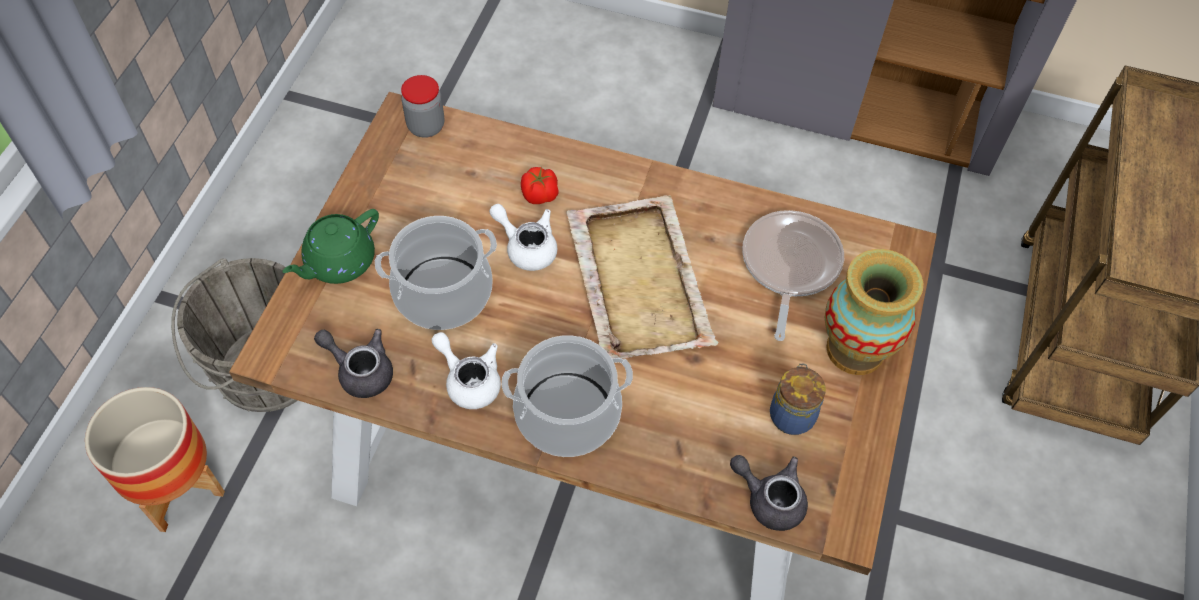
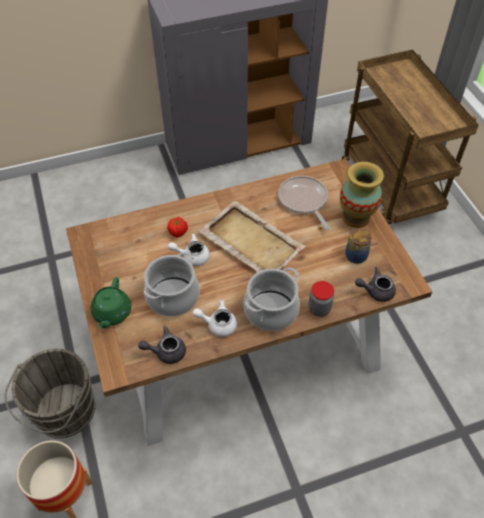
camera: 35 degrees left, 5 degrees down
jar [401,75,444,138] -> jar moved to [308,281,334,317]

